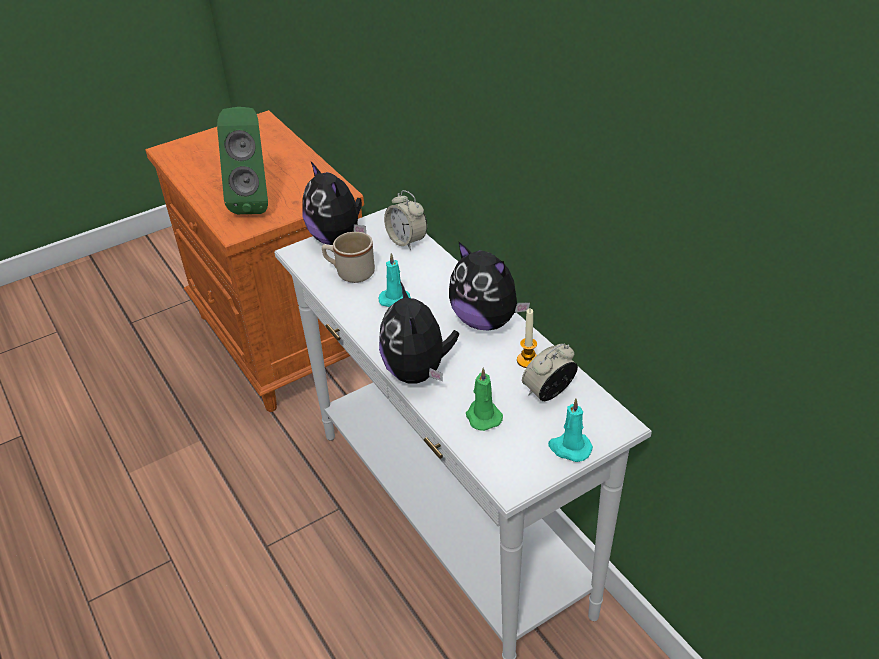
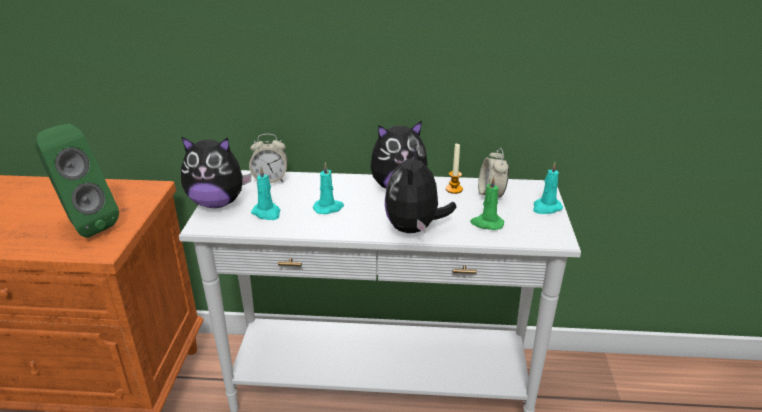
camera: 55 degrees left, 10 degrees down
beige mug [322,232,375,283] -> turquoise candle [251,167,280,220]
plush toy [379,281,459,383] -> plush toy turned 75 degrees clockwise [385,146,457,234]

